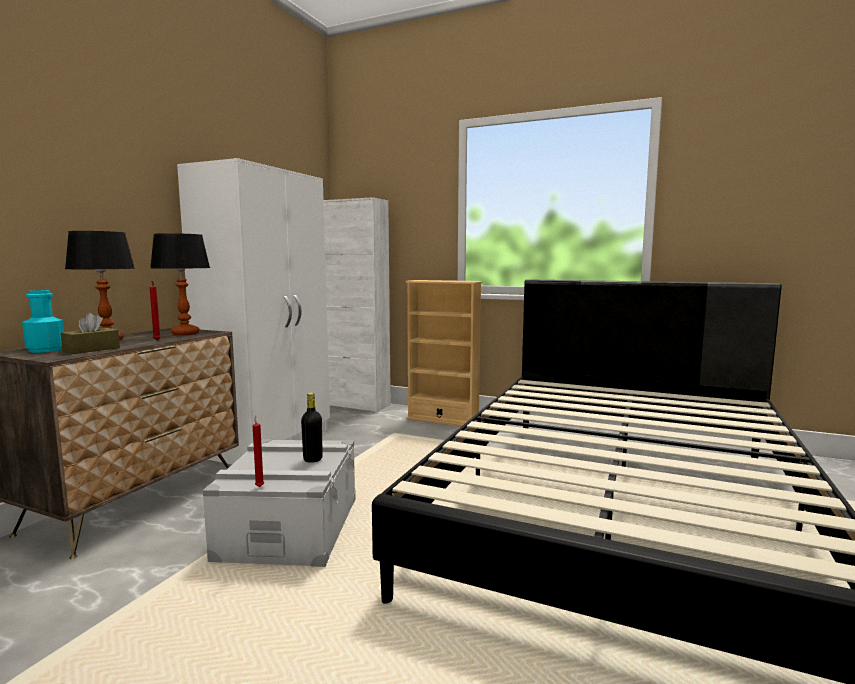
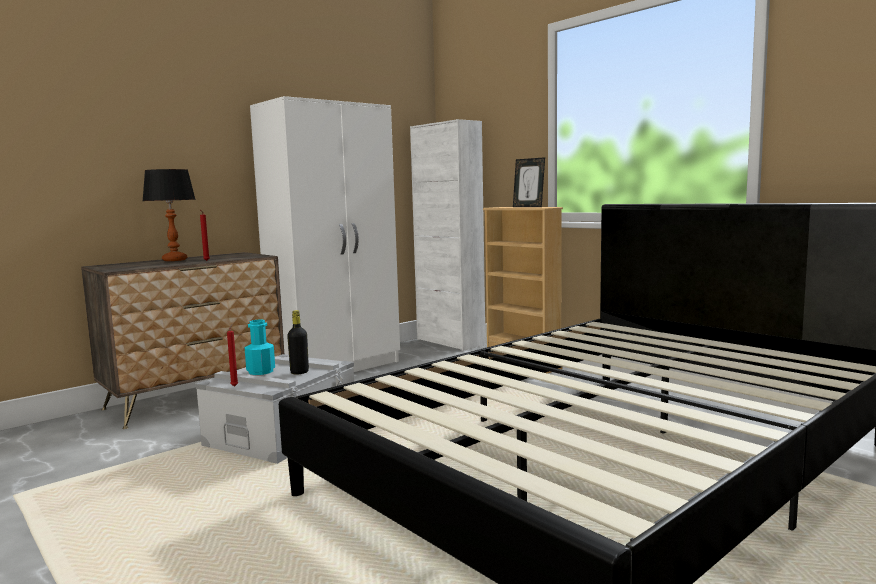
camera: 25 degrees right, 0 degrees up
turquoise bottle [22,290,64,353] -> turquoise bottle moved to [244,320,275,375]
brown tissue box [61,313,120,354] -> none
table lamp [150,233,210,335] -> none
none -> picture frame [513,157,545,207]

